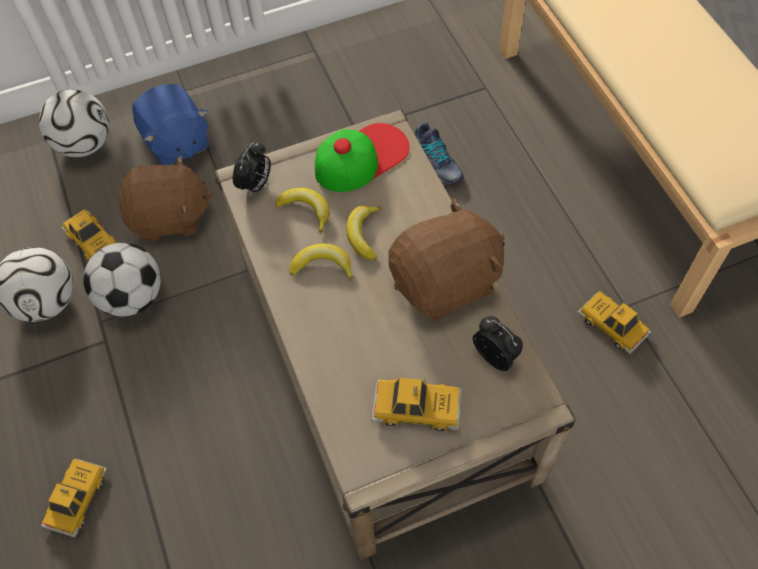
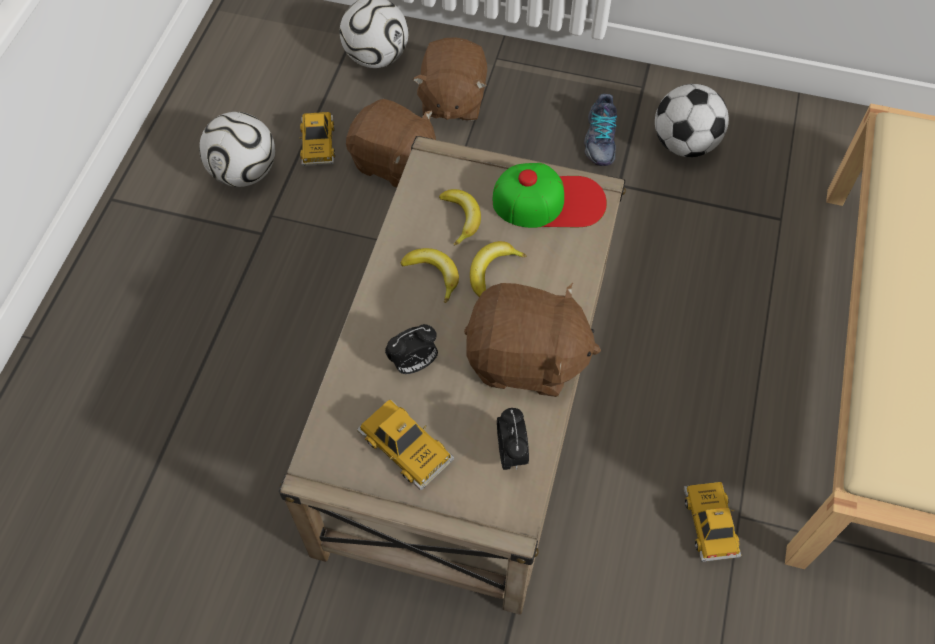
camera: 35 degrees right, 0 degrees up
toy car [41,458,108,538] -> none
football [83,243,161,316] -> football moved to [655,84,729,157]
blue plush toy [132,84,210,165] -> brown plush toy [413,37,487,121]
alarm clock [233,143,271,196] -> alarm clock moved to [385,324,438,374]
shoe [414,122,464,185] -> shoe moved to [584,94,617,166]

